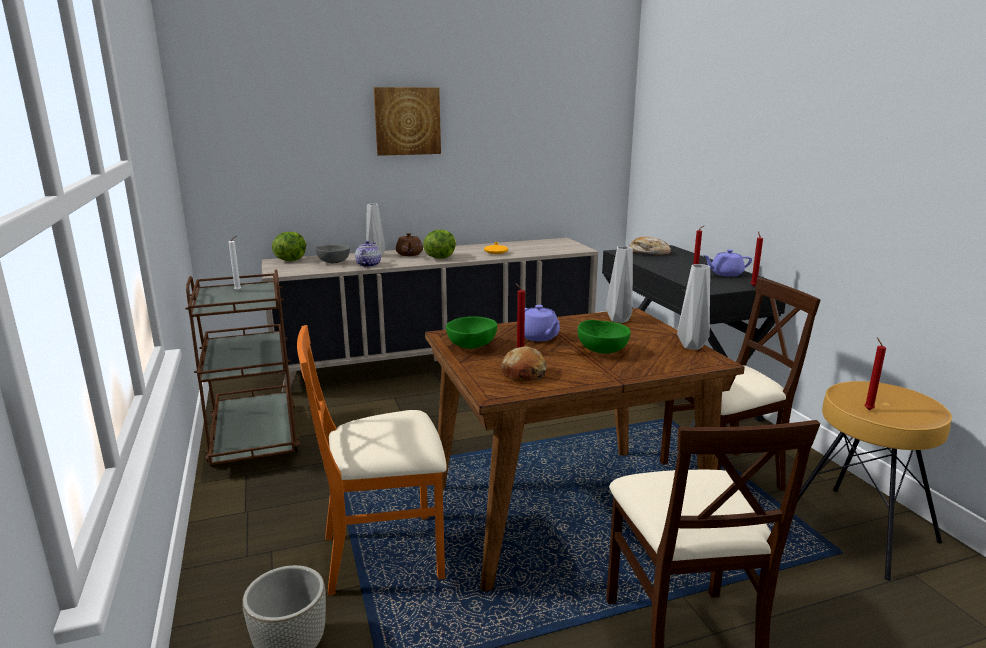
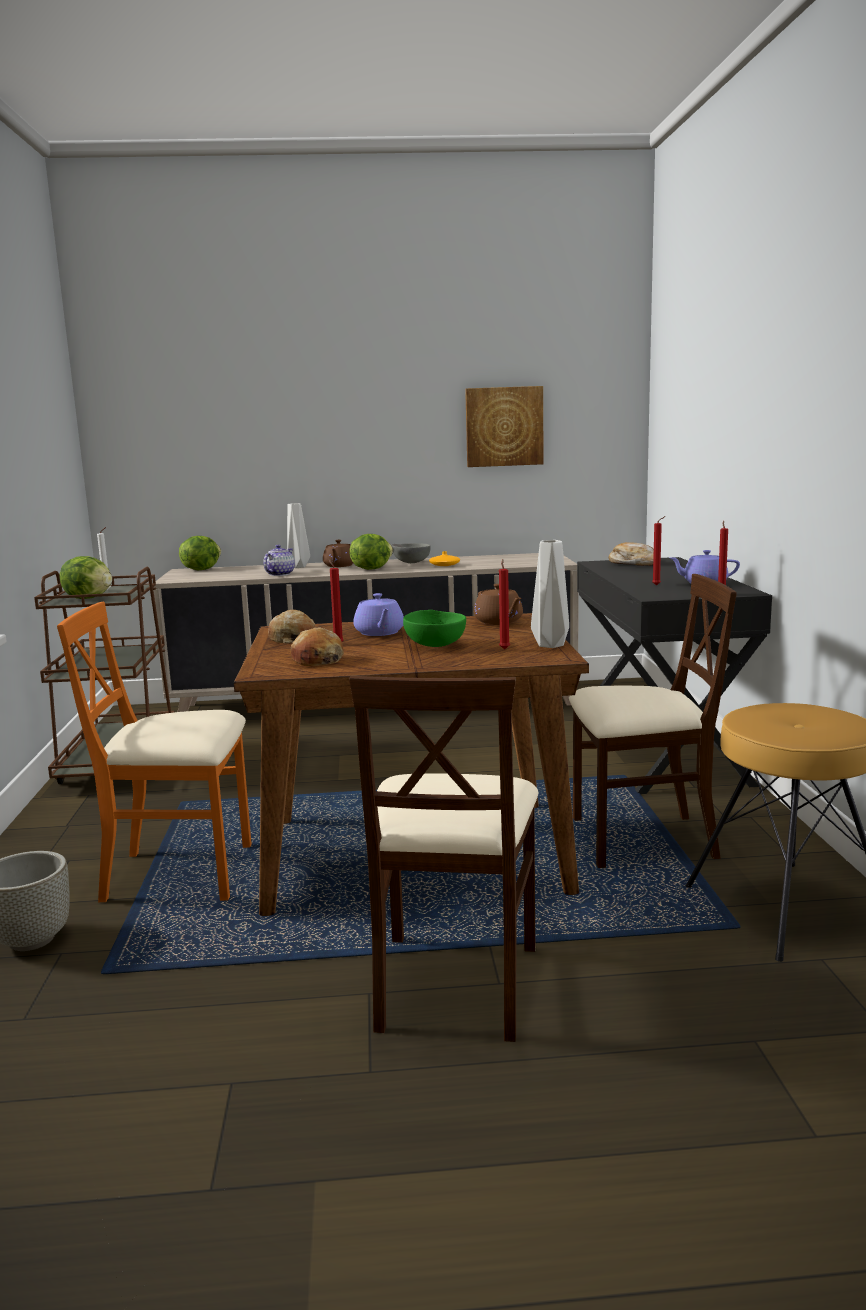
camera: 15 degrees right, 5 degrees down
grey bowl [315,245,350,263] -> grey bowl moved to [392,543,430,563]
picture [373,87,441,156] -> picture moved to [465,386,544,467]
green bowl [446,316,497,349] -> bread [268,610,316,644]
grey vase [606,246,633,323] -> brown teapot [474,584,523,625]
red candle [864,337,886,410] -> red candle moved to [499,559,510,649]
none -> lettuce [59,556,112,599]

